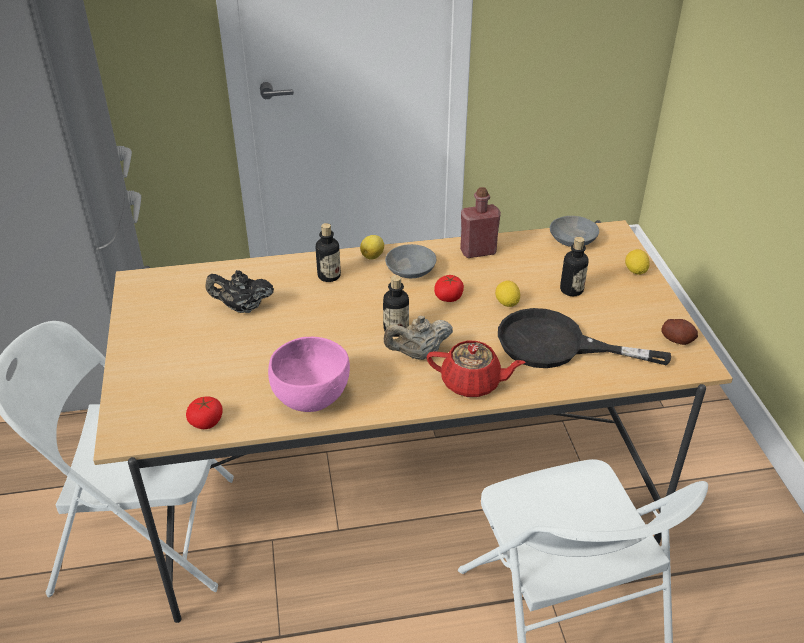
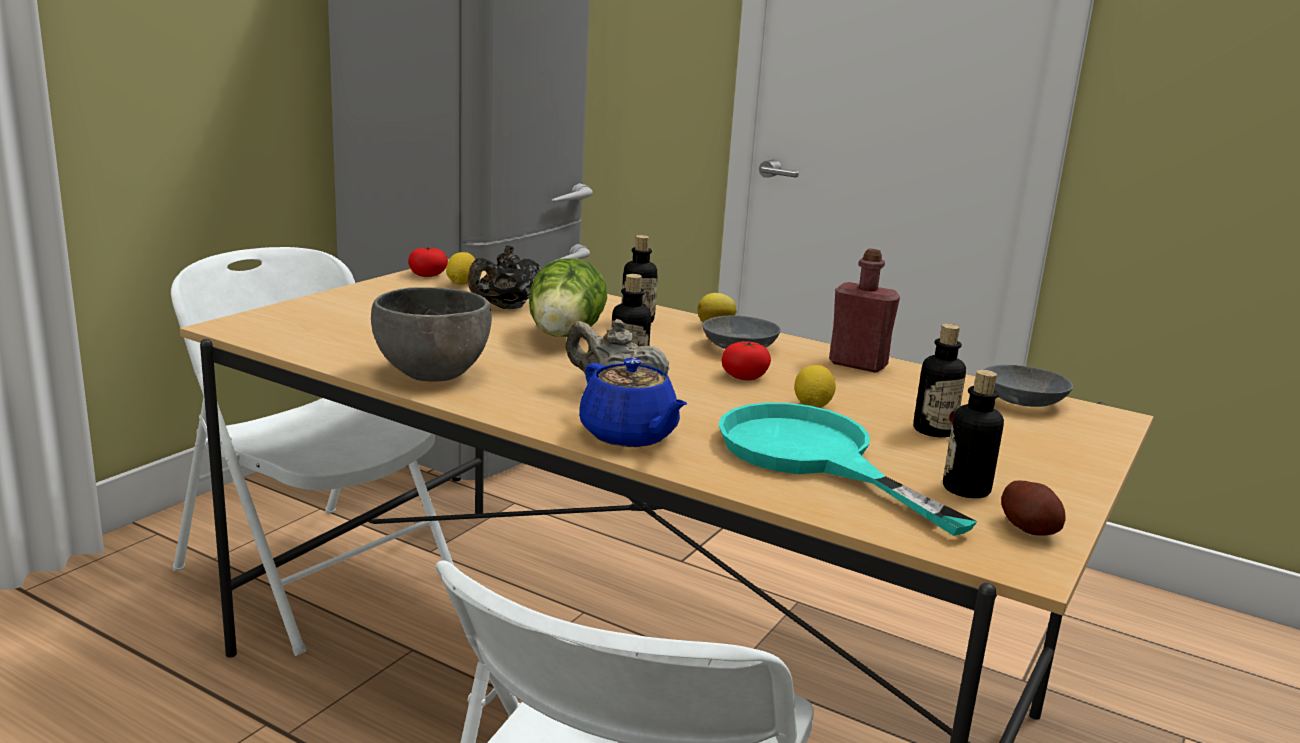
camera: 40 degrees right, 20 degrees down
tomato [186,396,223,429] -> tomato moved to [408,247,448,277]
black teapot [206,270,274,313] -> black teapot turned 90 degrees counterclockwise [468,246,541,309]
pink bowl [268,337,350,412] -> grey bowl [371,287,492,382]
red teapot [427,341,526,397] -> blue teapot [579,358,687,447]
black frying pan [498,308,671,368] -> turquoise frying pan [718,403,977,536]
lemon [625,249,650,275] -> lemon moved to [446,252,475,285]
none -> lettuce [529,258,607,337]
none -> bottle [943,370,1004,498]

